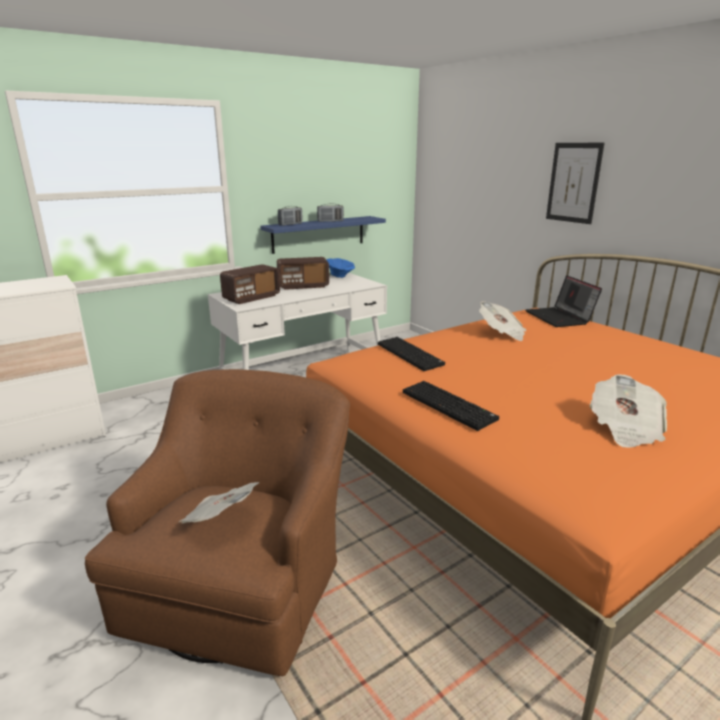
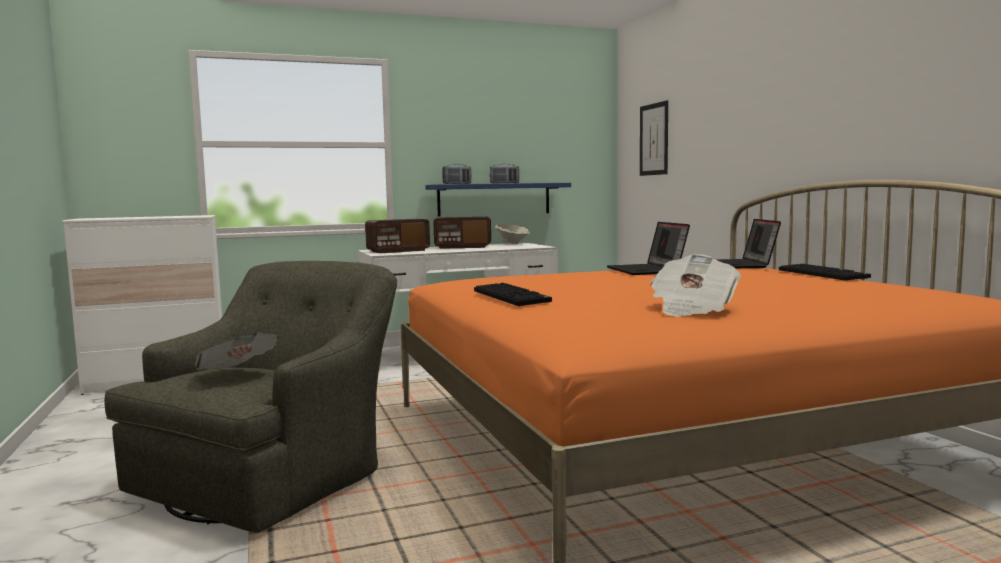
camera: 15 degrees right, 15 degrees down
brown armchair [85,369,350,676] -> green armchair [104,261,397,533]
blue bowl [327,258,355,278] -> beige bowl [495,224,530,244]
keyboard [378,337,445,371] -> keyboard moved to [779,264,871,281]
newspaper [479,301,526,341] -> laptop [607,222,690,275]
picture [546,143,605,224] -> picture moved to [640,100,668,176]

